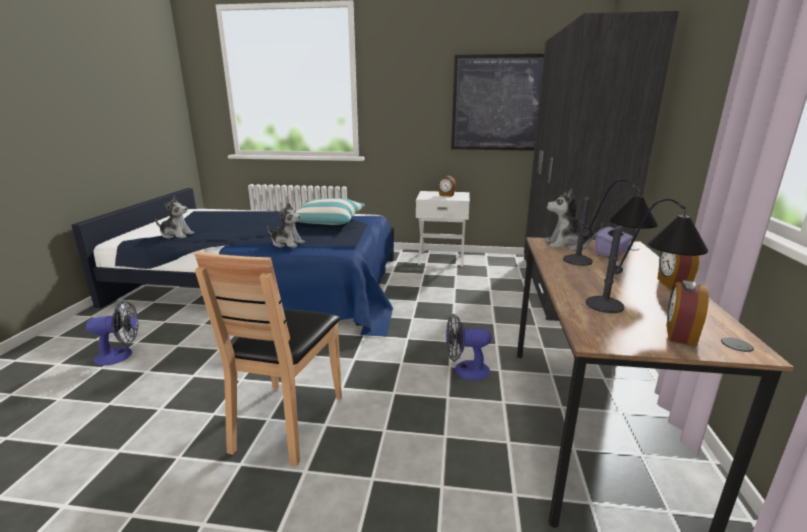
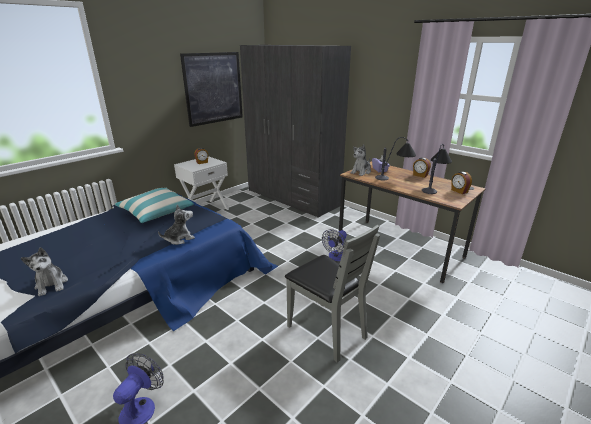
camera: 55 degrees left, 5 degrees up
plush toy [155,195,194,239] -> plush toy turned 105 degrees clockwise [21,247,68,296]
brown chair [195,252,342,466] -> grey chair [285,225,380,362]

